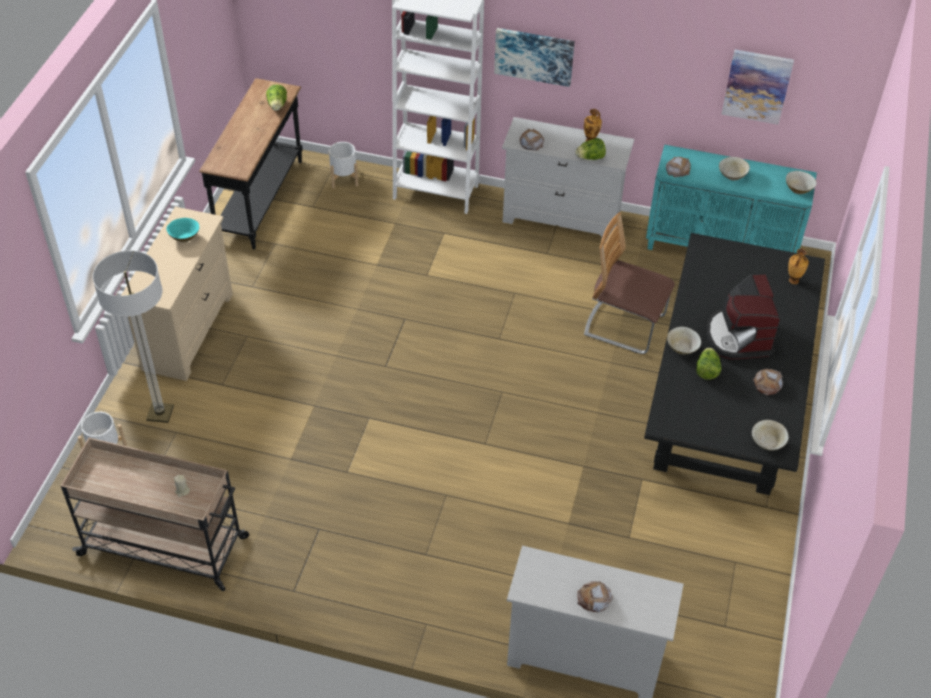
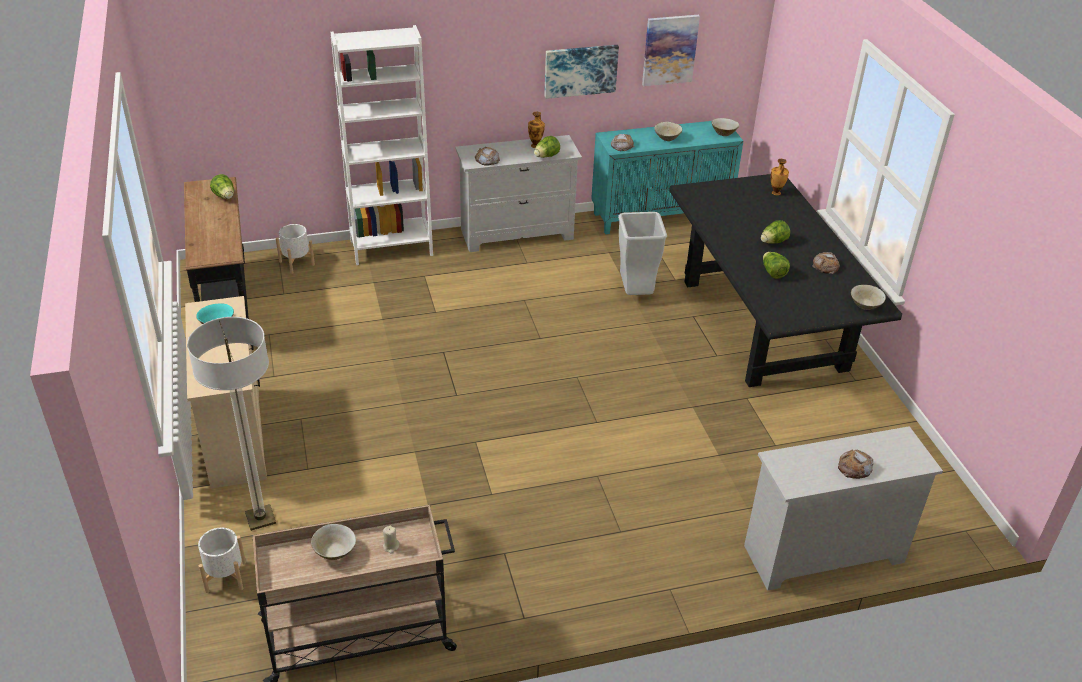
camera: 30 degrees left, 10 degrees down
picture [494,28,575,87] -> picture moved to [544,45,619,99]
chair [584,212,675,354] -> grey trash can [618,212,667,295]
beige bowl [667,326,701,355] -> beige bowl moved to [311,524,356,560]
coffee machine [706,274,780,359] -> lettuce [761,220,790,244]

